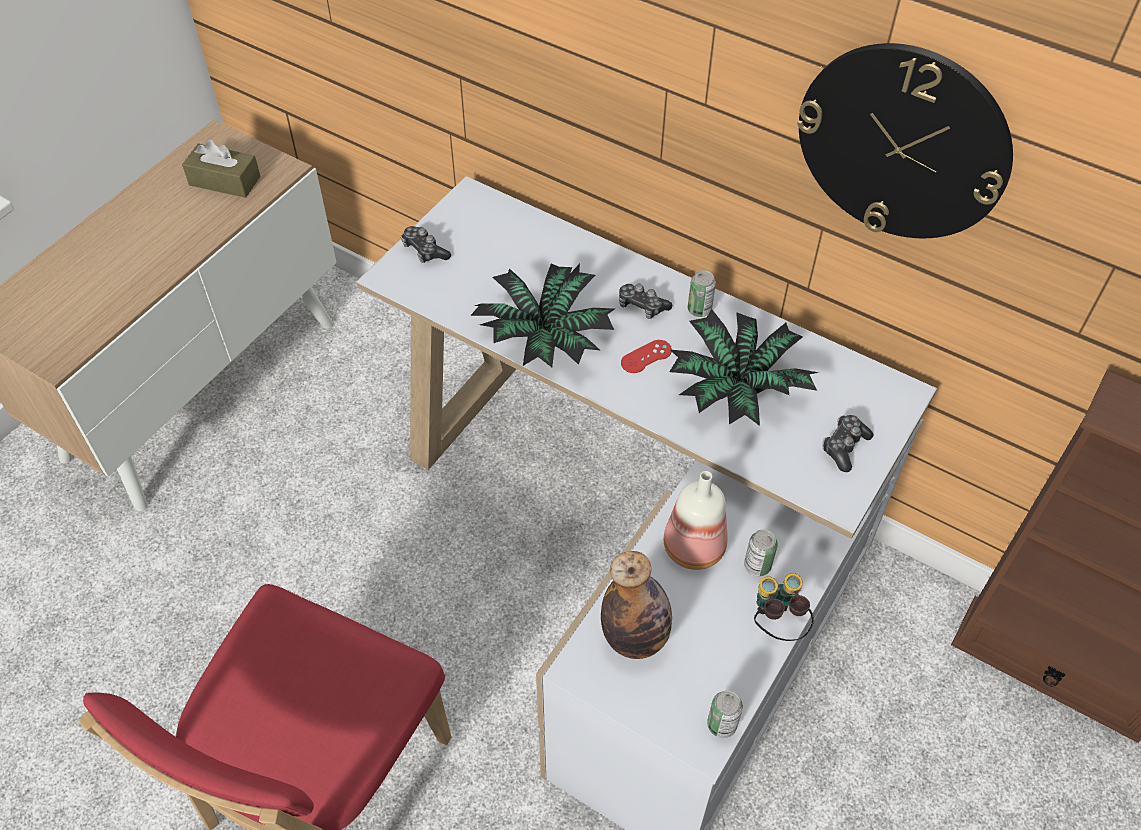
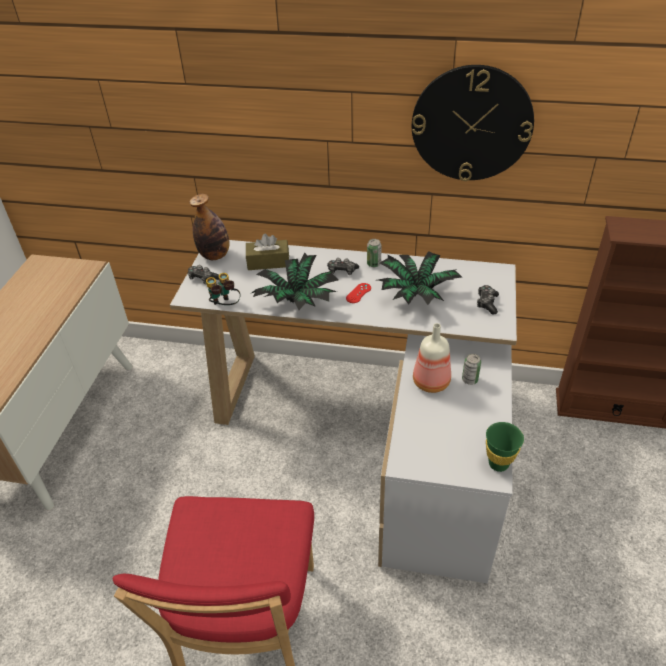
camera: 20 degrees left, 10 degrees down
brown tissue box [182,140,261,198] -> brown tissue box moved to [246,234,289,270]
bottle [601,551,672,659] -> bottle moved to [189,194,230,260]
can [707,690,743,738] -> green cup [486,422,524,472]
binoculars [754,573,814,641] -> binoculars moved to [206,273,241,305]

